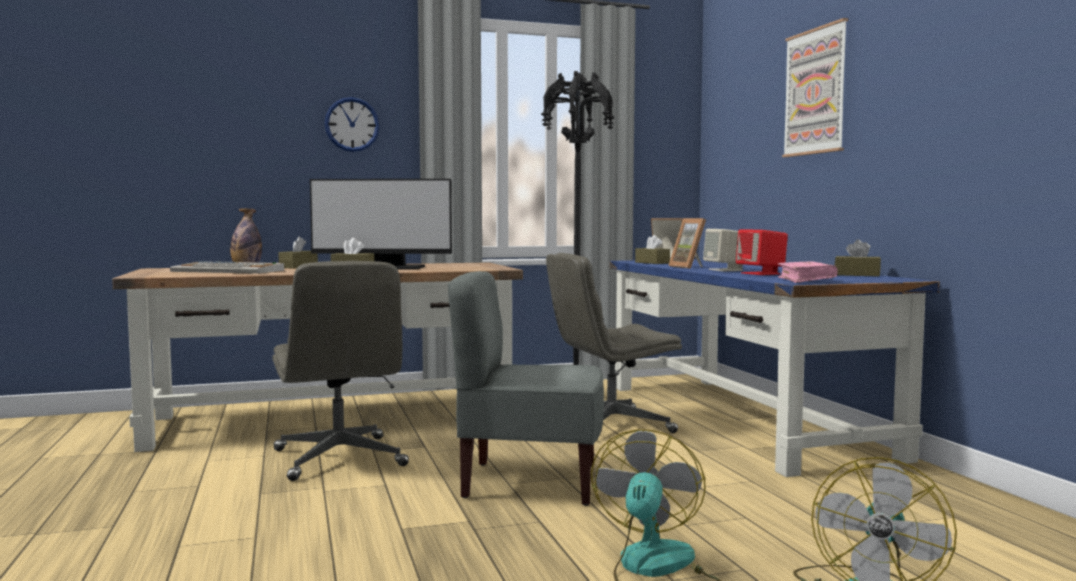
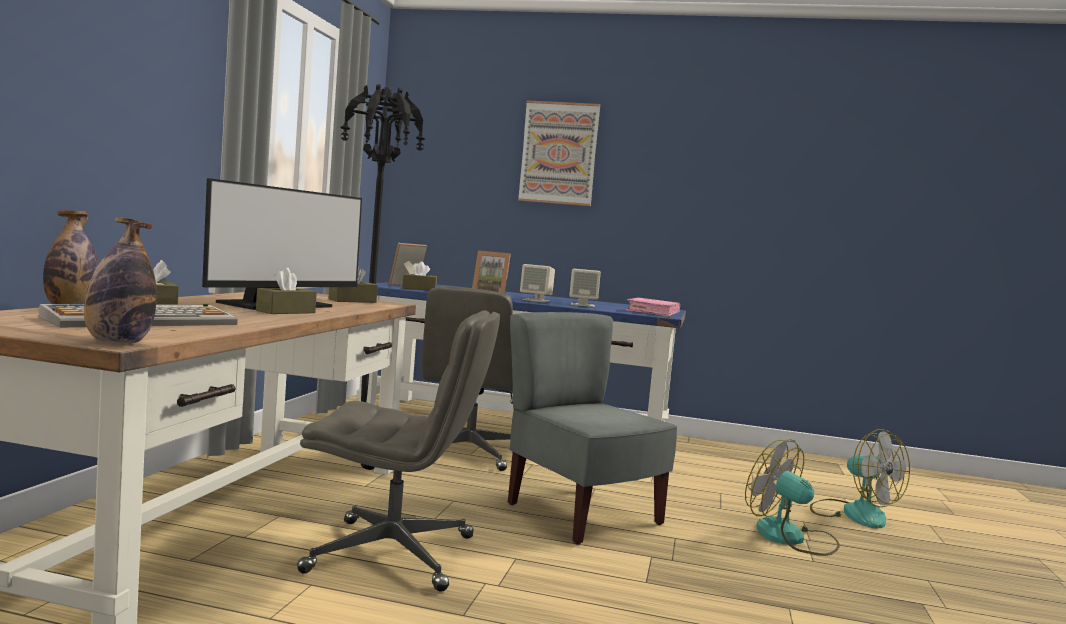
camera: 60 degrees left, 0 degrees up
wall clock [324,97,380,152] -> none
grey chair [448,271,604,506] -> grey chair turned 105 degrees clockwise [508,312,677,544]
red speaker [736,229,788,275] -> beige speaker [569,269,601,307]
brown tissue box [835,239,881,277] -> brown tissue box moved to [328,267,378,303]
none -> bottle [84,217,157,344]

